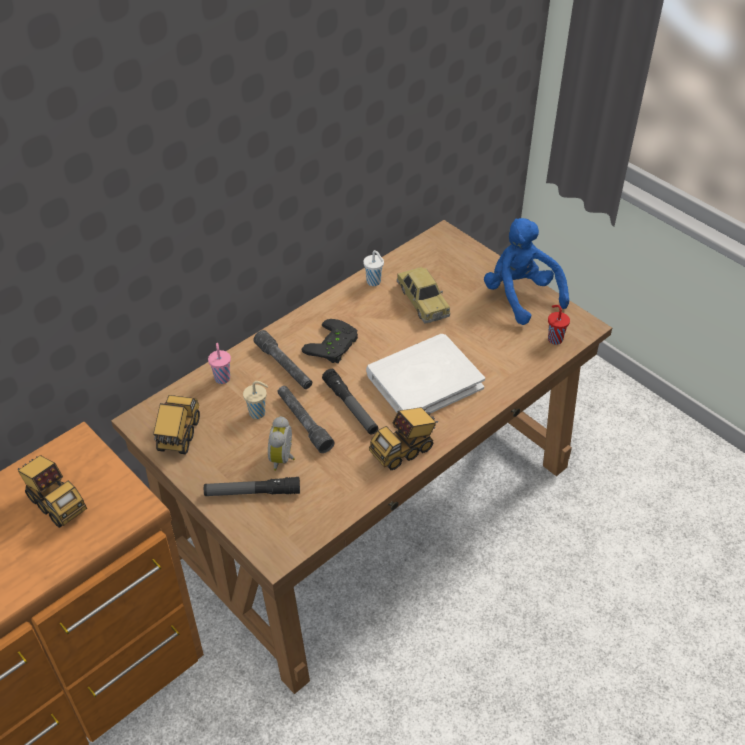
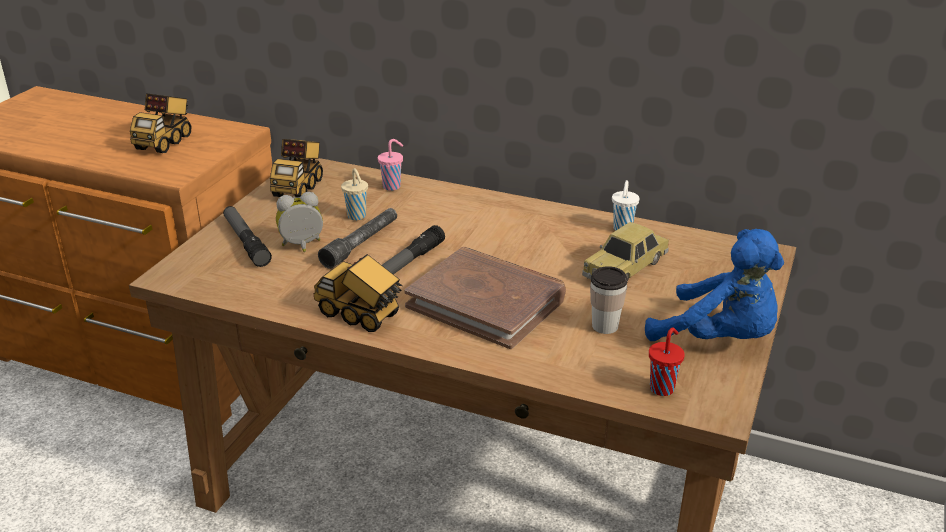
camera: 65 degrees right, 15 degrees down
toy truck [153,395,200,454] -> toy truck turned 120 degrees clockwise [270,139,323,197]
grey flashlight [254,330,312,389] -> none
black game controller [301,319,358,363] -> none
white book [366,334,485,414] -> brown book [404,247,566,349]
blue plush toy [484,218,569,325] -> blue plush toy turned 90 degrees clockwise [645,229,784,341]
none -> cup [590,266,628,334]

